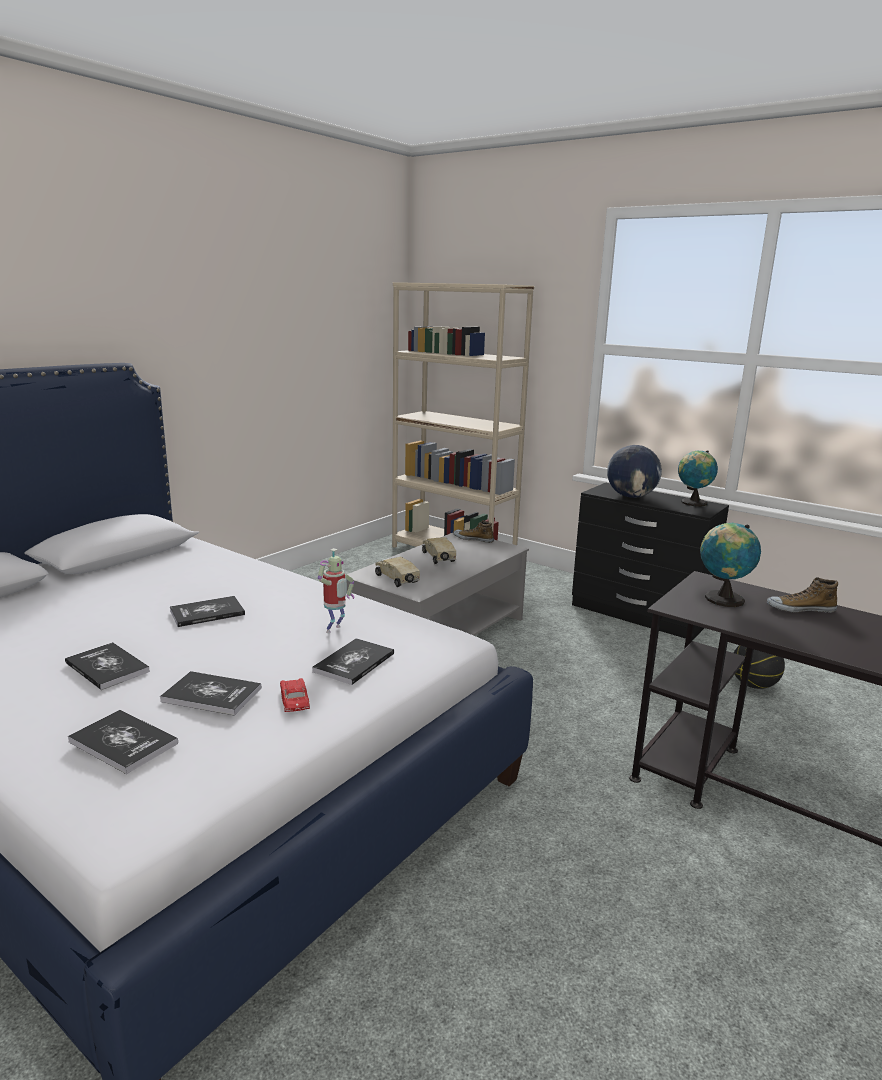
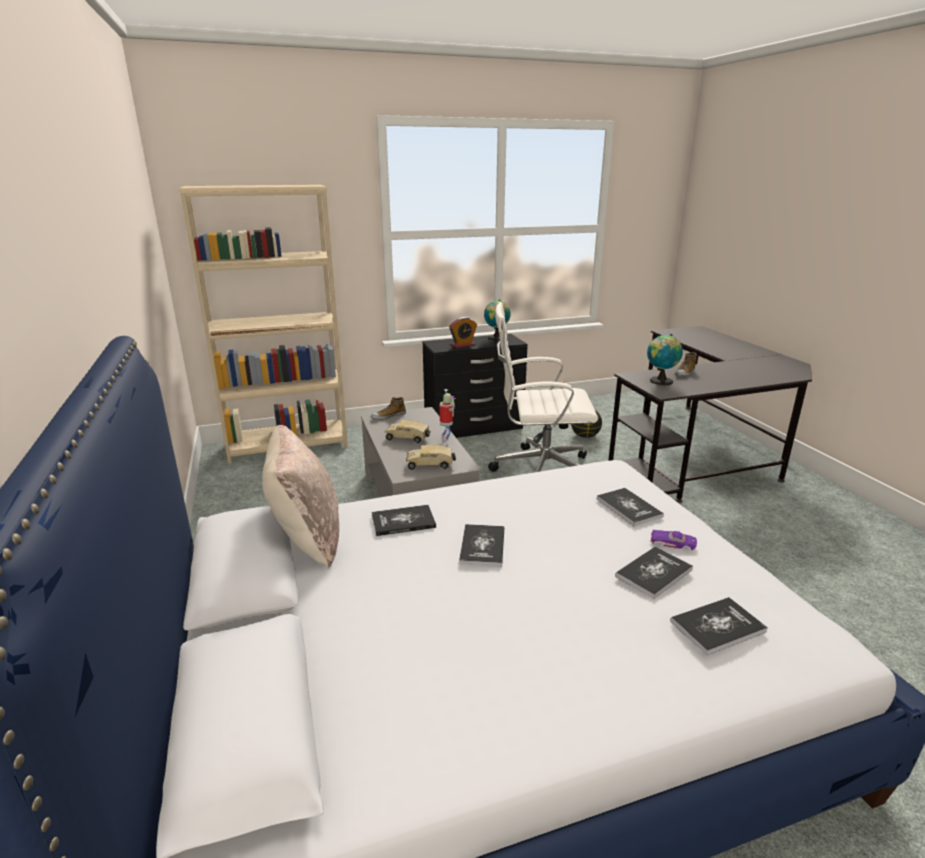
camera: 55 degrees left, 5 degrees up
book [65,642,150,690] -> book moved to [372,505,436,536]
red toy car [280,678,310,712] -> purple toy car [650,530,697,550]
toy robot [318,548,354,633] -> toy robot moved to [439,389,456,442]
globe [607,445,662,498] -> alarm clock [449,317,477,348]
none -> beige pillow [262,425,339,569]
none -> white office chair [488,302,598,472]

